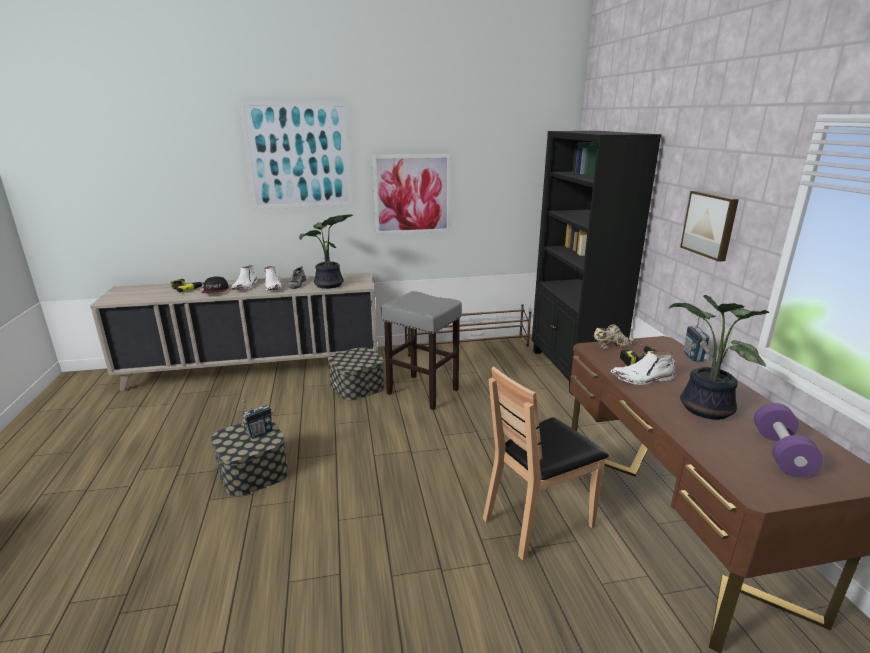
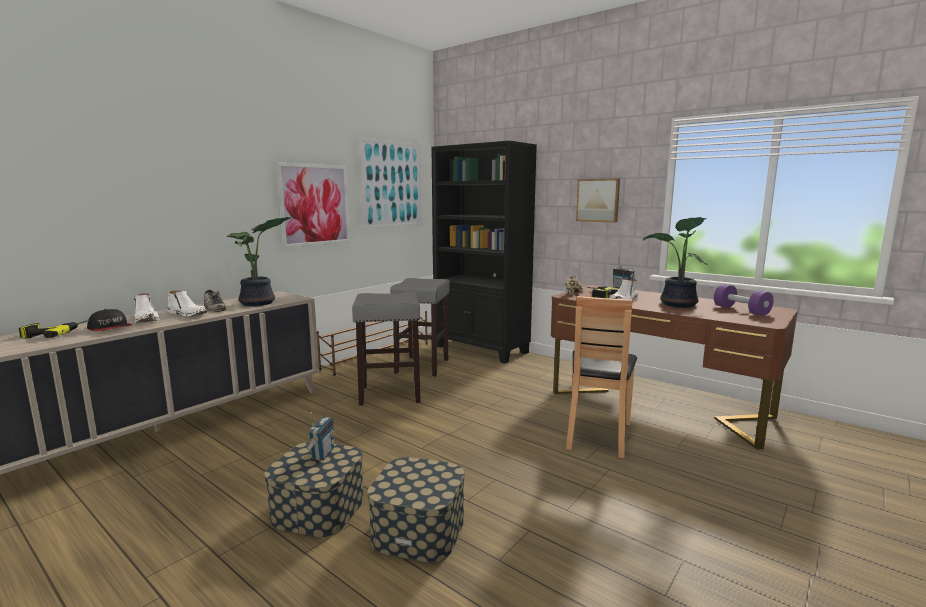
camera: 40 degrees left, 10 degrees down
picture [239,101,353,209] -> picture moved to [357,137,423,230]
storage box [327,347,384,400] -> storage box moved to [367,457,465,563]
none -> grey stool [390,278,450,376]

